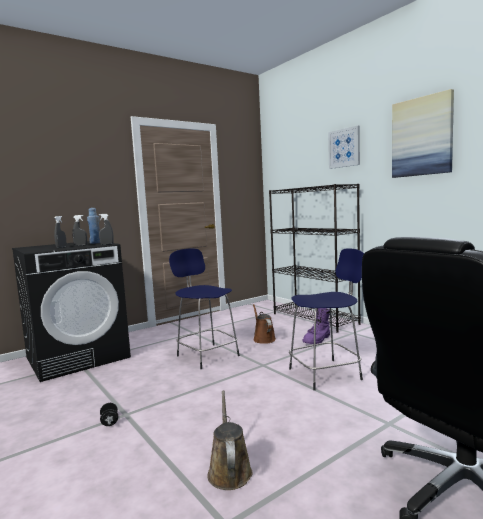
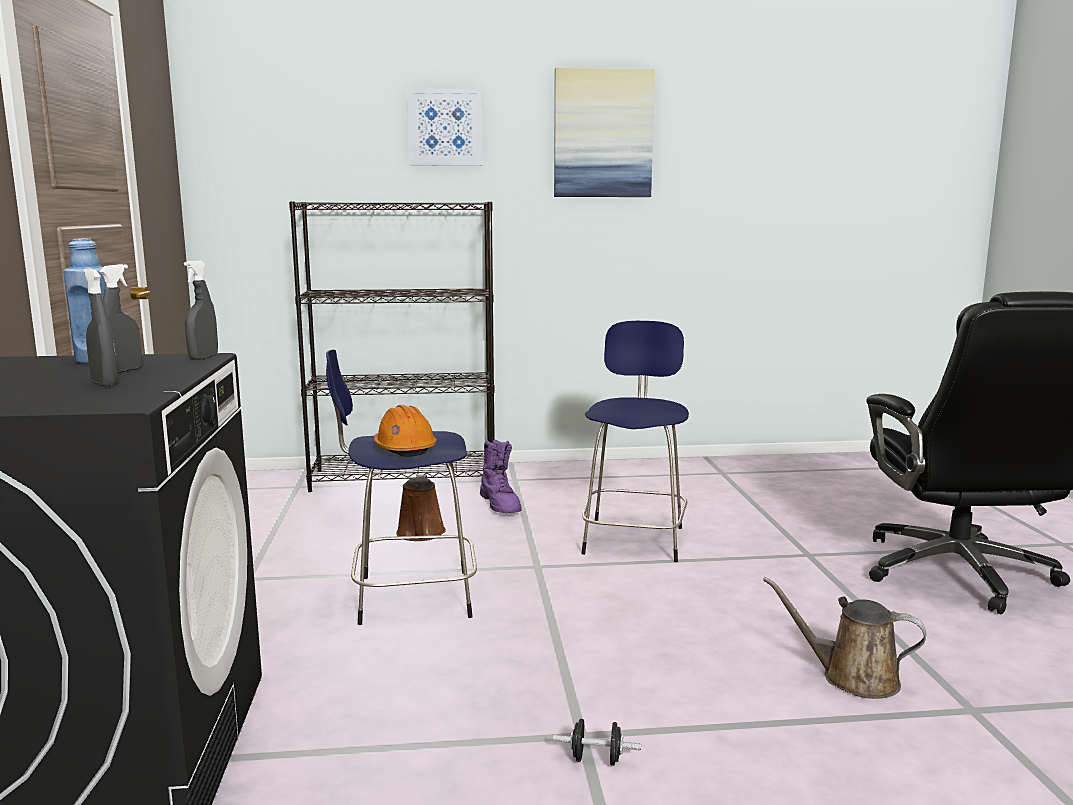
camera: 60 degrees left, 5 degrees up
brown watering can [253,304,276,344] -> brown watering can turned 105 degrees counterclockwise [396,475,446,541]
none -> orange hard hat [374,405,437,457]

